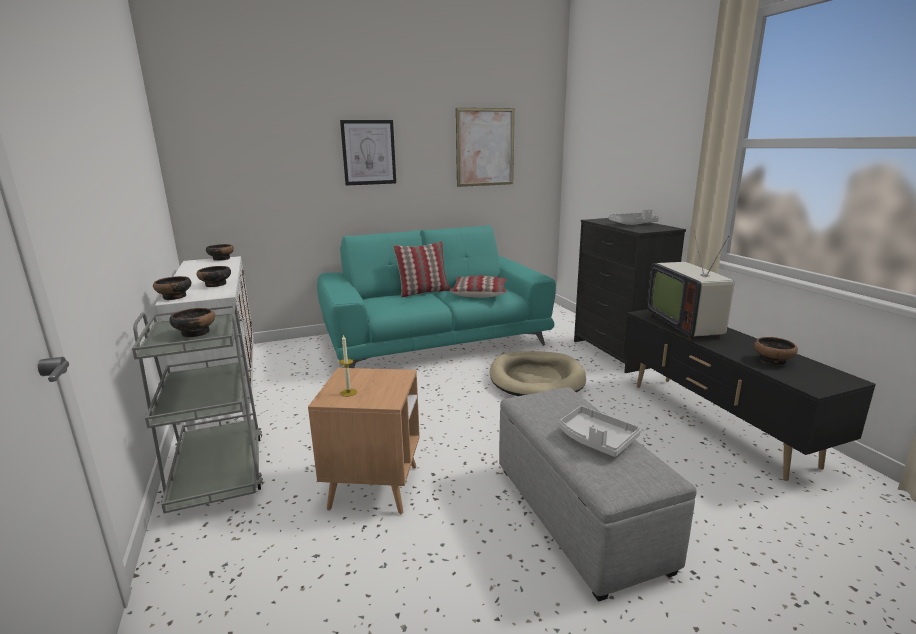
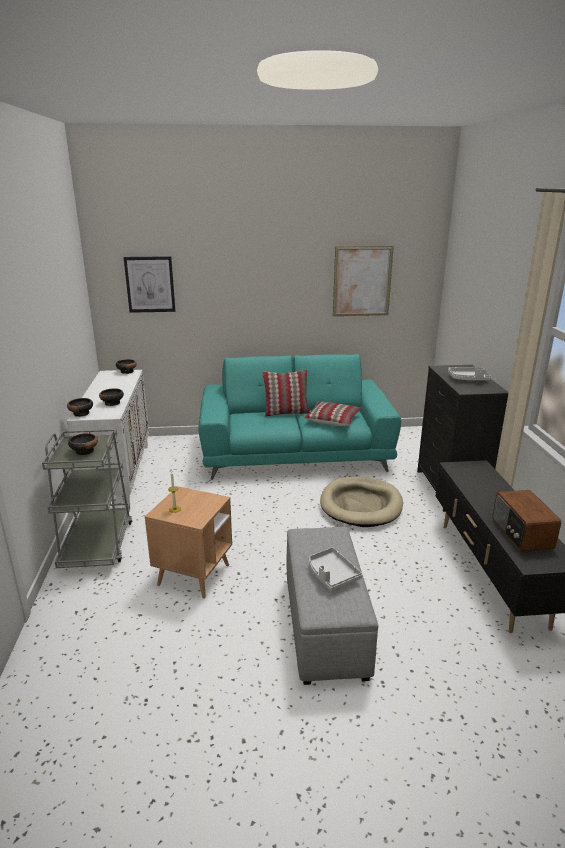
camera: 15 degrees right, 5 degrees up
picture [340,120,396,186] -> picture moved to [124,256,175,313]
television [647,230,734,340] -> none
bowl [754,337,798,366] -> radio [492,490,561,551]

